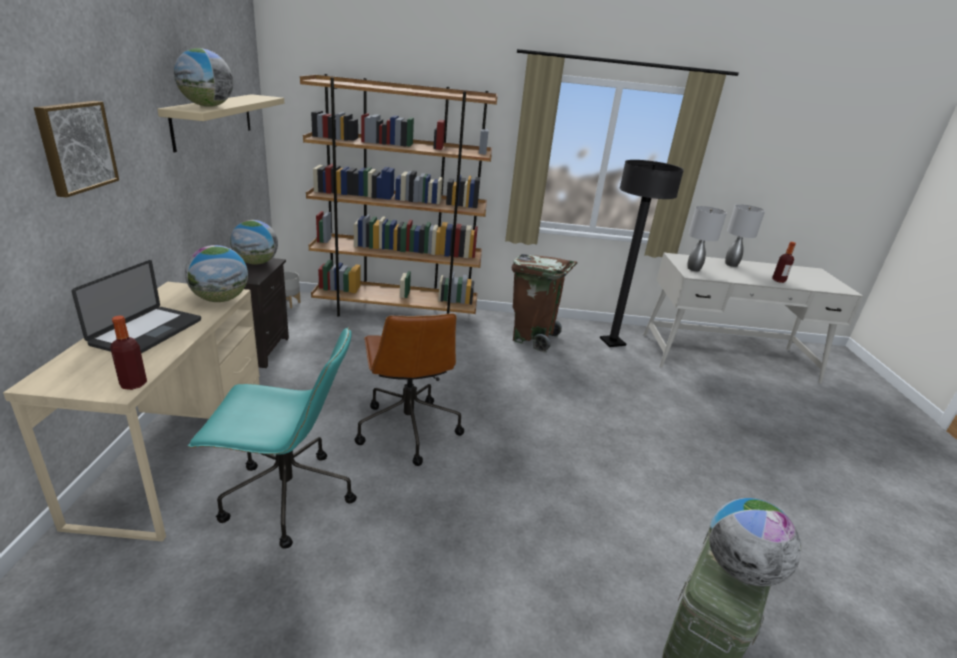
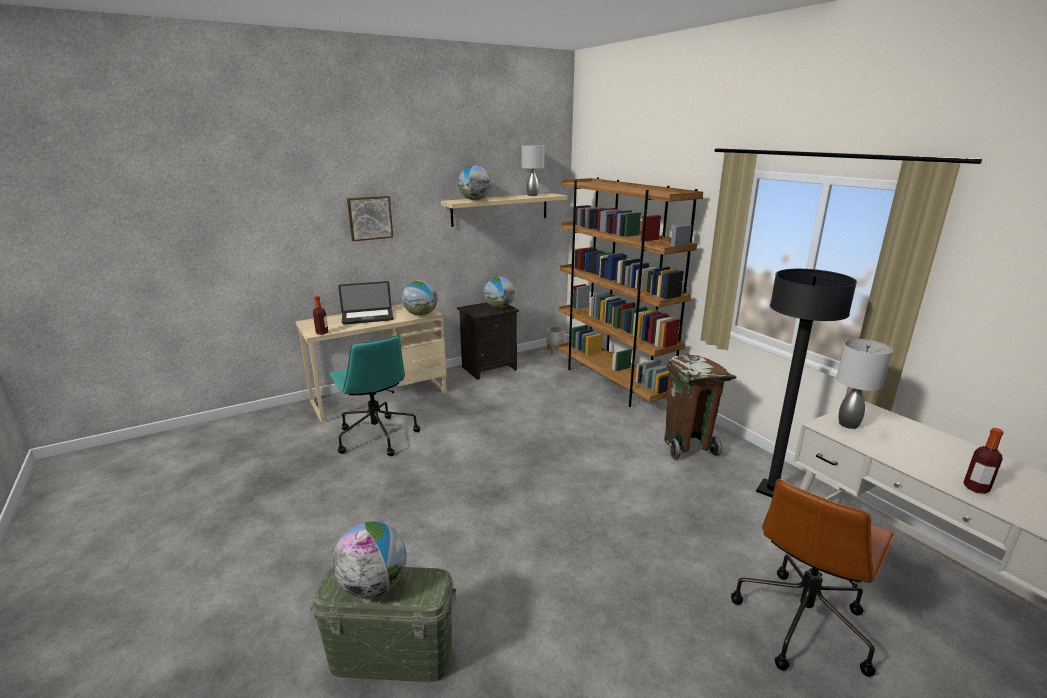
camera: 60 degrees right, 5 degrees down
brown office chair [355,313,464,466] -> brown office chair moved to [731,479,895,677]
grey table lamp [725,204,765,267] -> grey table lamp moved to [522,144,545,196]

